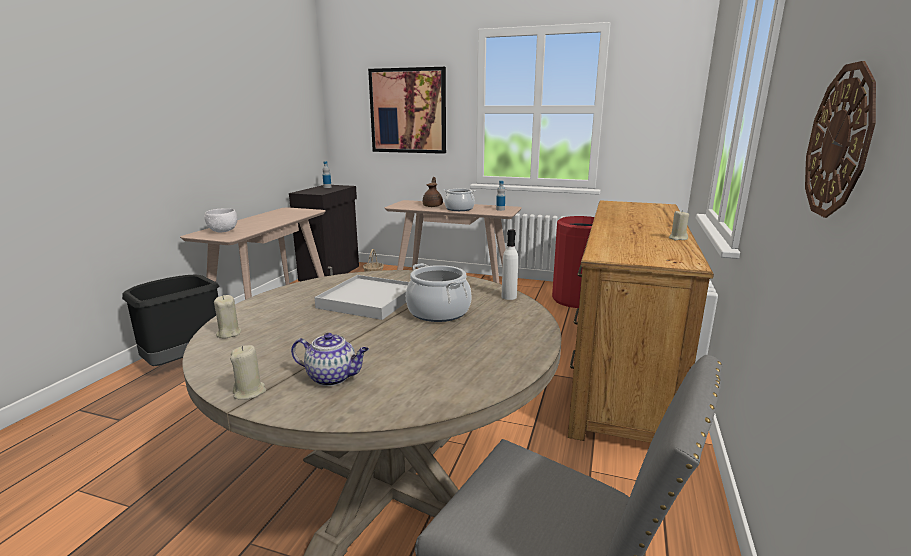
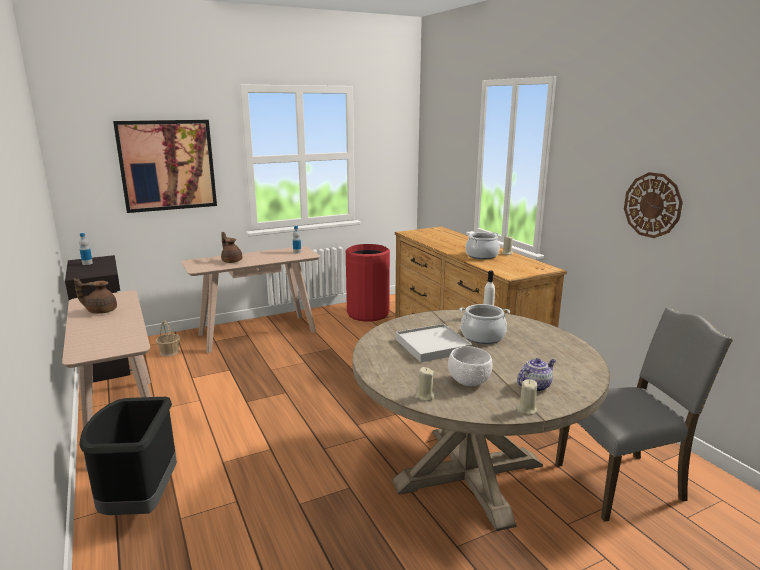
camera: 45 degrees left, 0 degrees up
white bowl [204,208,237,232] -> white bowl moved to [448,346,492,386]
cooking pot [443,189,476,211] -> cooking pot moved to [466,232,500,259]
none -> brown teapot [74,278,117,314]

